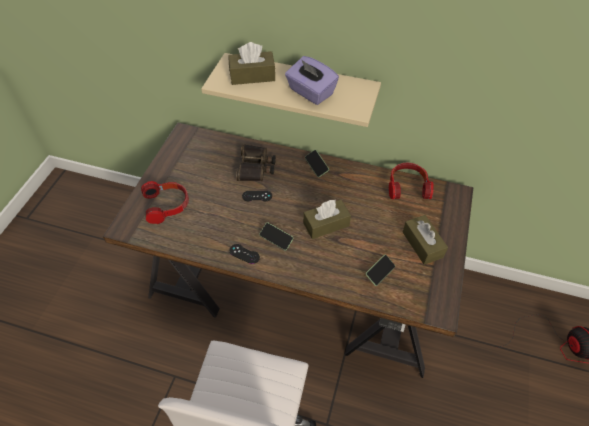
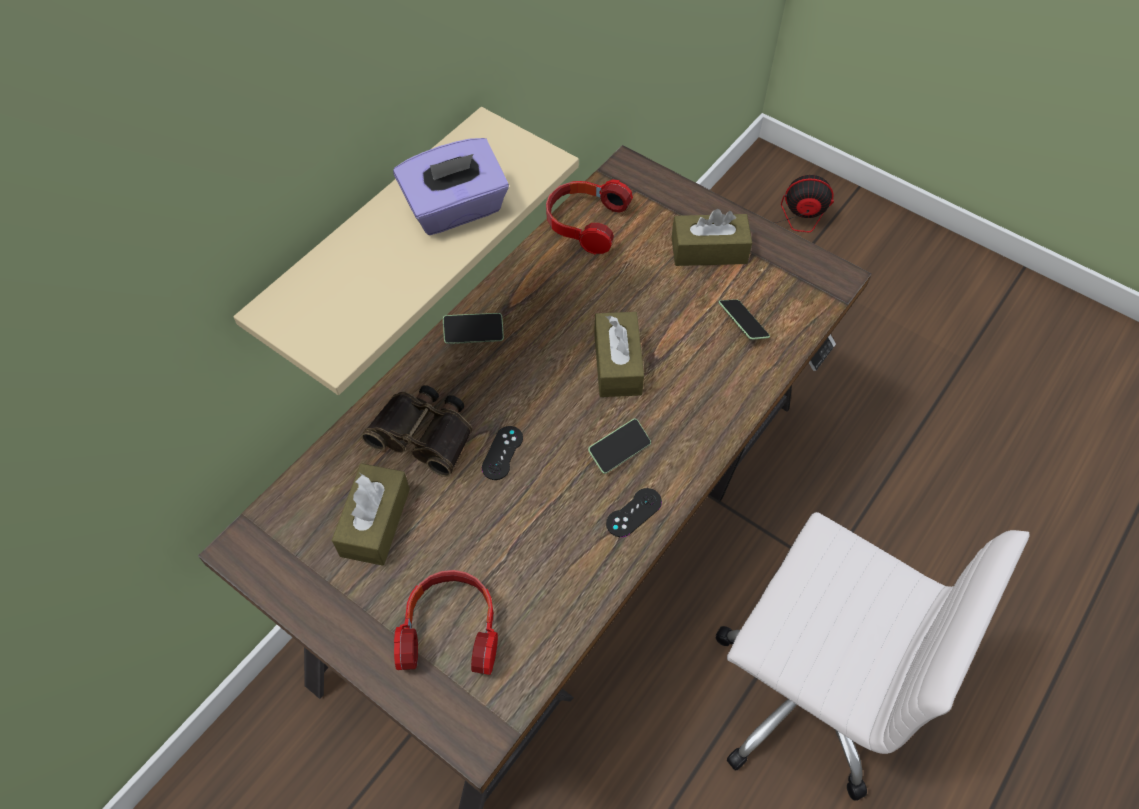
camera: 70 degrees left, 5 degrees up
brown tissue box [228,42,276,85] -> brown tissue box moved to [332,463,410,566]

